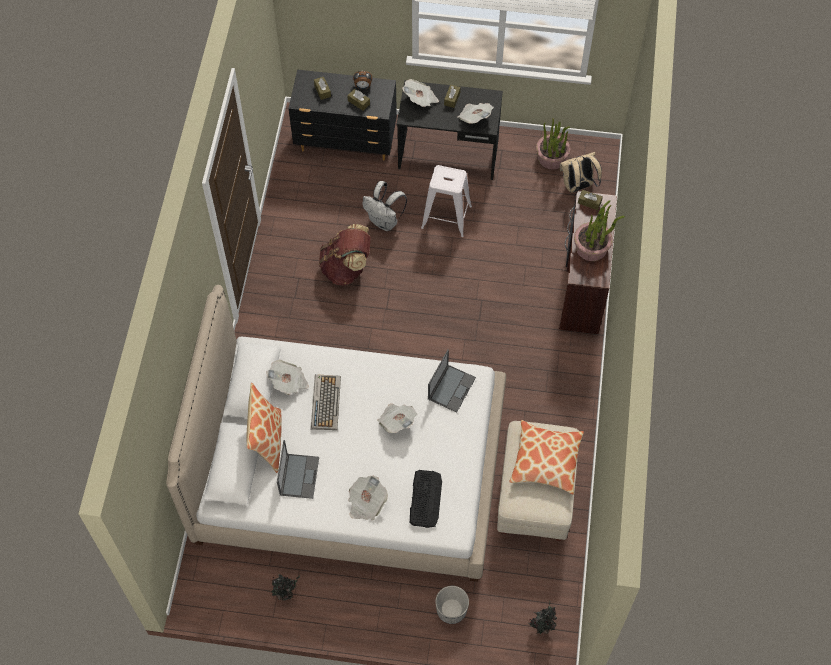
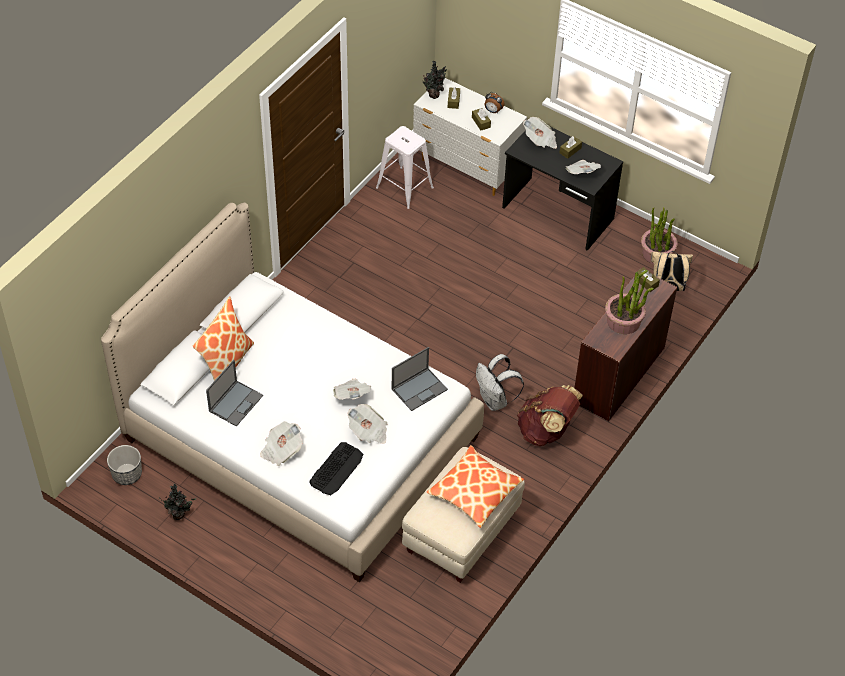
camera: 25 degrees right, 10 degrees down
newspaper [266,360,309,395] -> newspaper moved to [348,404,387,444]
black dresser [288,69,397,161] -> white dresser [413,78,527,196]
keyboard [311,374,341,430] -> none
brown backpack [319,224,370,285] -> brown backpack moved to [517,385,583,446]
white backpack [363,181,407,231] -> white backpack moved to [476,354,524,411]
white stool [421,165,472,237] -> white stool moved to [376,126,434,209]
planter [435,586,469,624] -> planter moved to [107,445,142,485]
potted plant [528,601,557,635] -> potted plant moved to [423,61,447,99]

